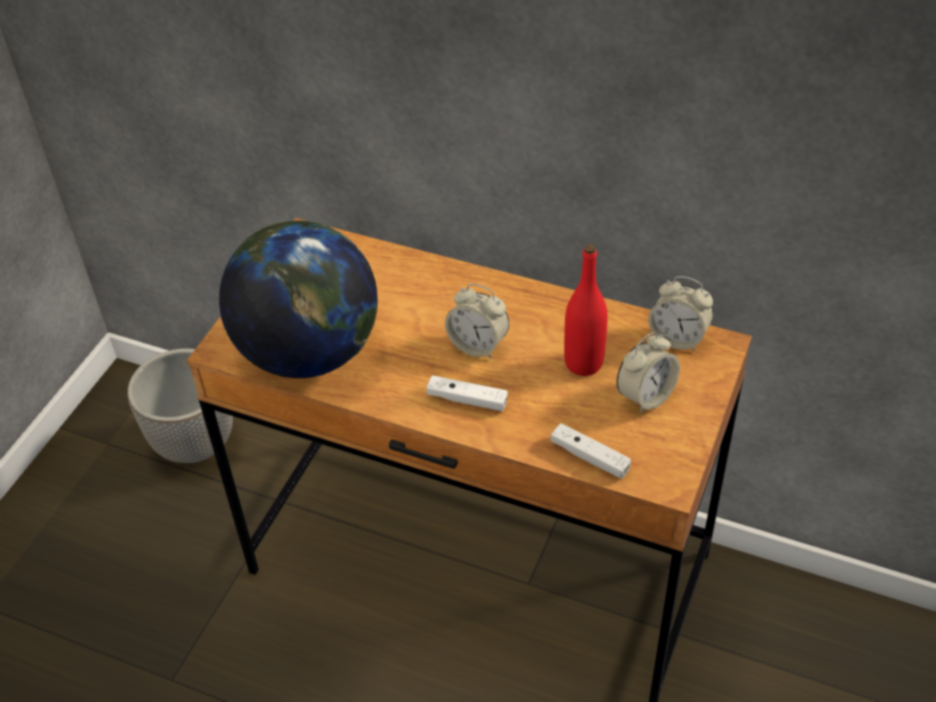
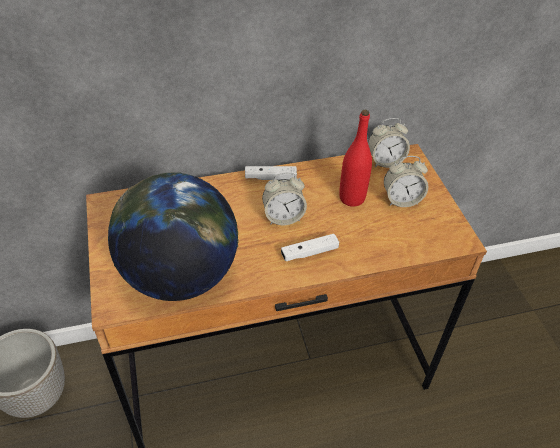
camera: 40 degrees left, 0 degrees up
white game controller [551,423,631,479] -> white game controller moved to [245,166,297,180]
alarm clock [617,332,680,414] -> alarm clock turned 75 degrees clockwise [384,156,428,207]

